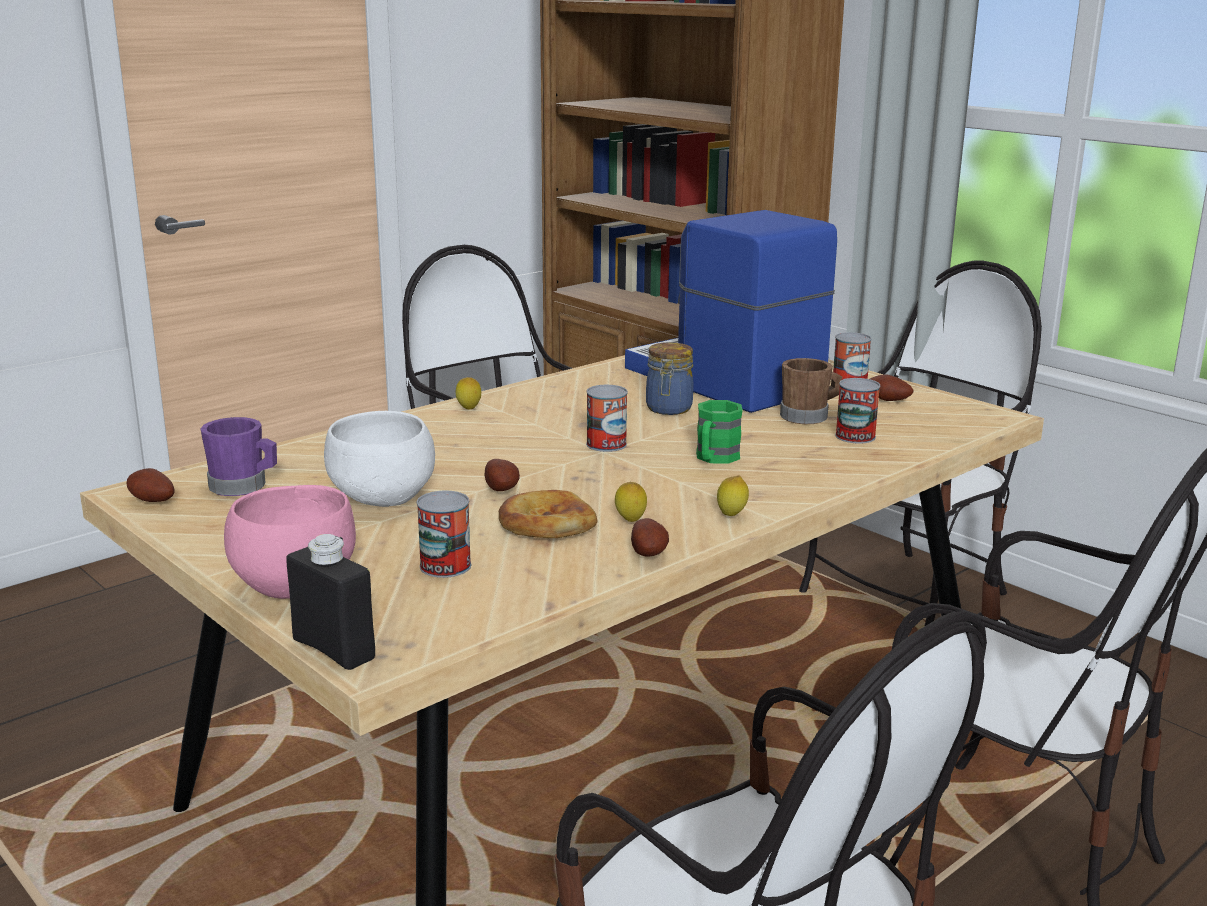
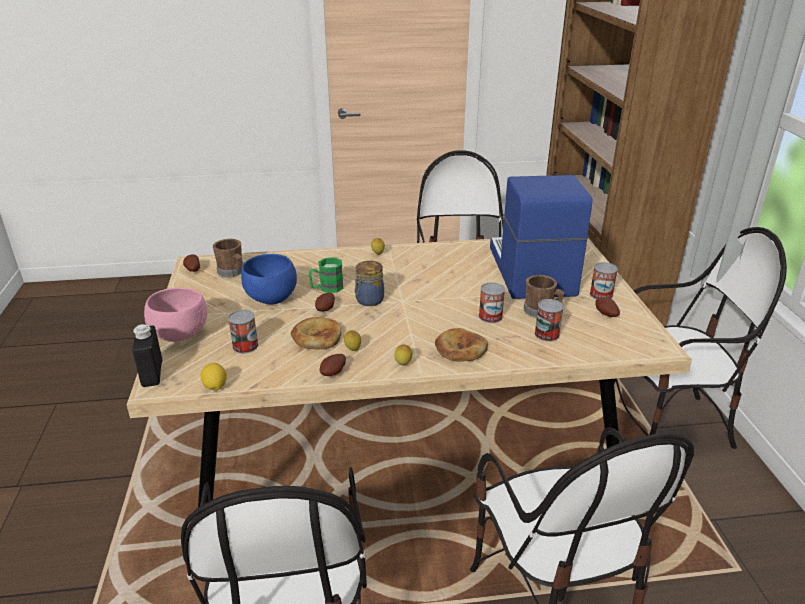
camera: 35 degrees right, 10 degrees up
purple mug [201,417,277,496] -> brown mug [213,239,243,278]
white bowl [324,411,435,507] -> blue bowl [241,254,297,304]
can [586,385,628,452] -> can moved to [479,282,505,323]
jar [646,342,693,415] -> jar moved to [355,261,384,306]
green mug [696,400,743,464] -> green mug moved to [309,257,344,293]
none -> lemon [201,363,227,390]
none -> bread [435,328,488,362]

